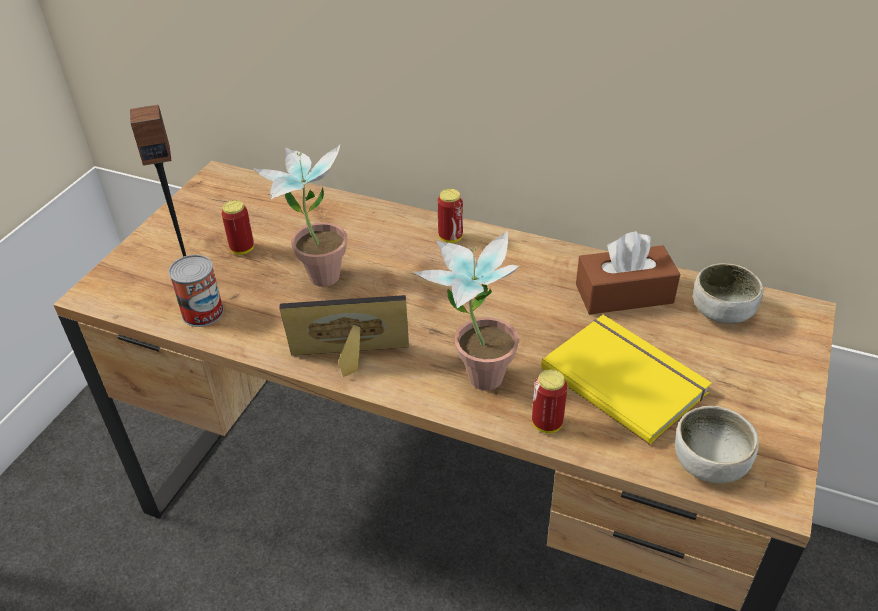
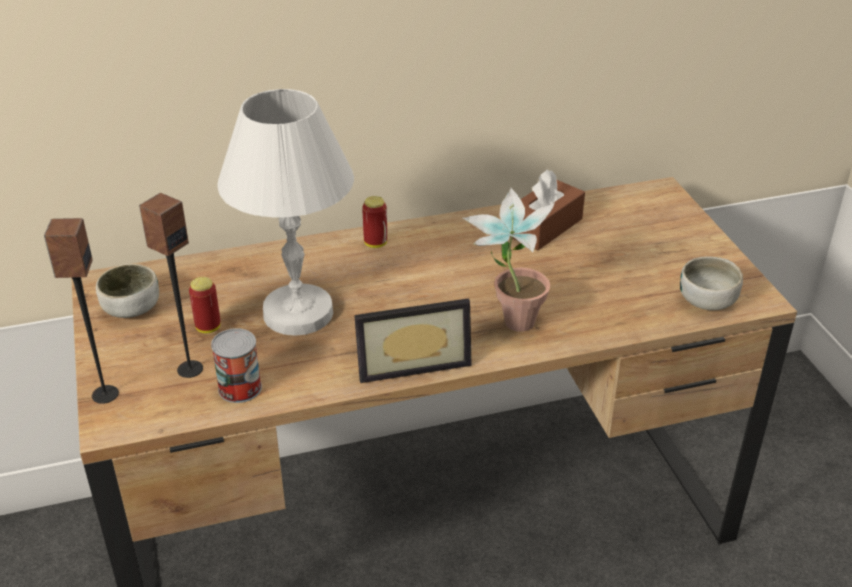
camera: 40 degrees left, 5 degrees down
potted plant [252,145,347,287] -> white table lamp [217,89,354,336]
picture frame [280,295,409,377] -> picture frame turned 150 degrees counterclockwise [354,298,472,383]
can [532,369,567,433] -> none
yellow book [541,315,712,445] -> none
bowl [693,263,763,324] -> bowl moved to [96,264,159,318]
none -> speaker [44,218,119,404]

